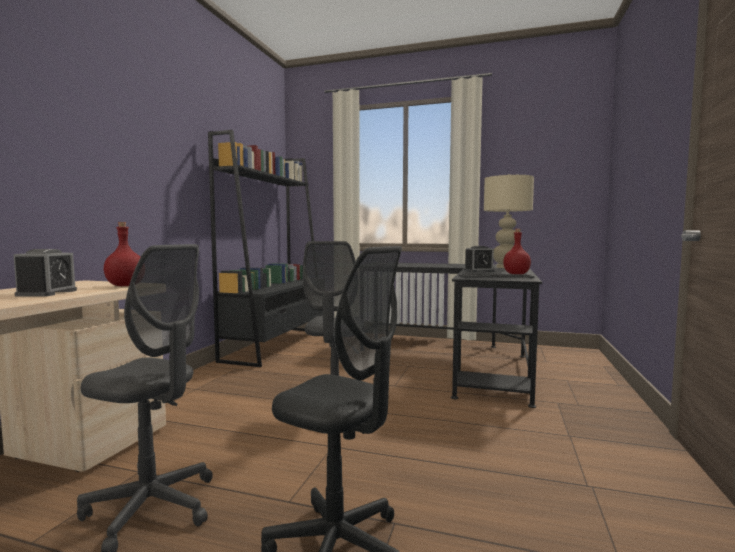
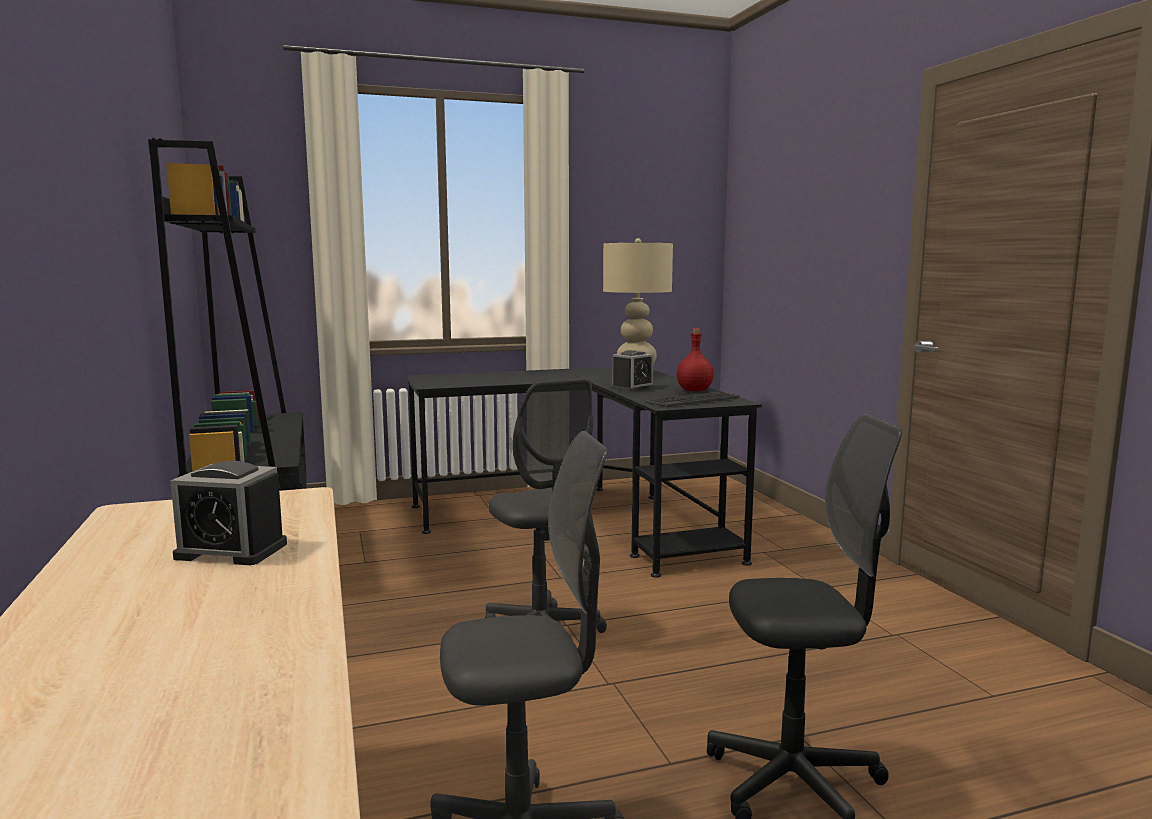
camera: 35 degrees left, 5 degrees up
alarm clock [13,249,77,297] -> alarm clock turned 135 degrees clockwise [170,461,287,565]
red bottle [104,222,140,286] -> none

